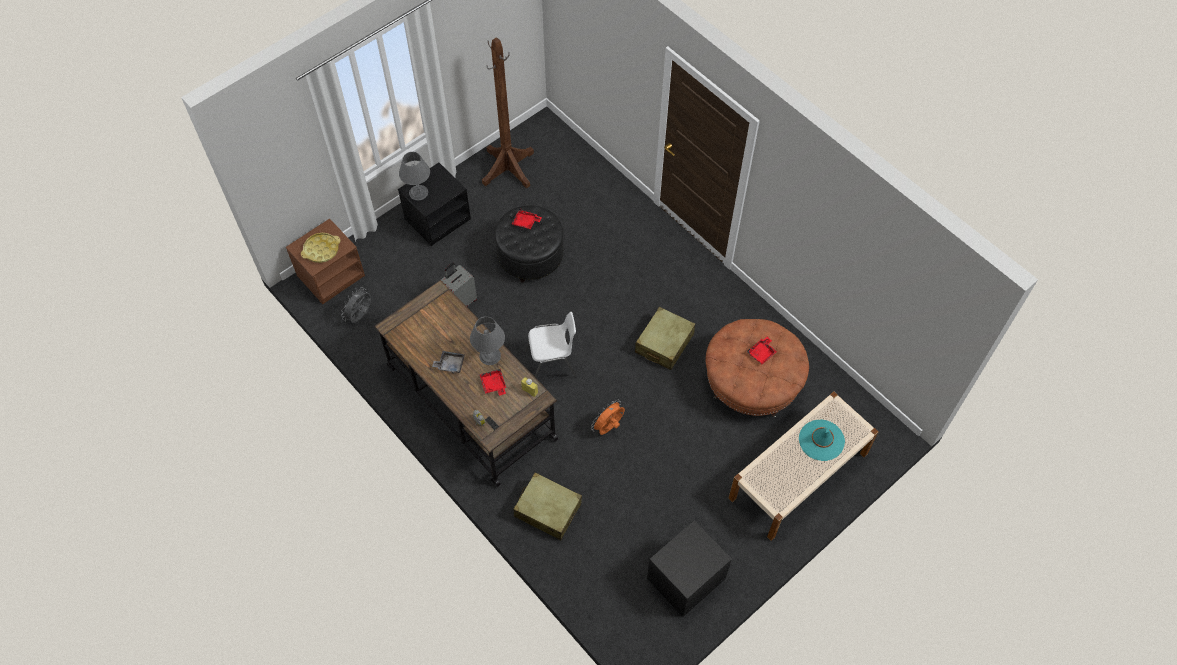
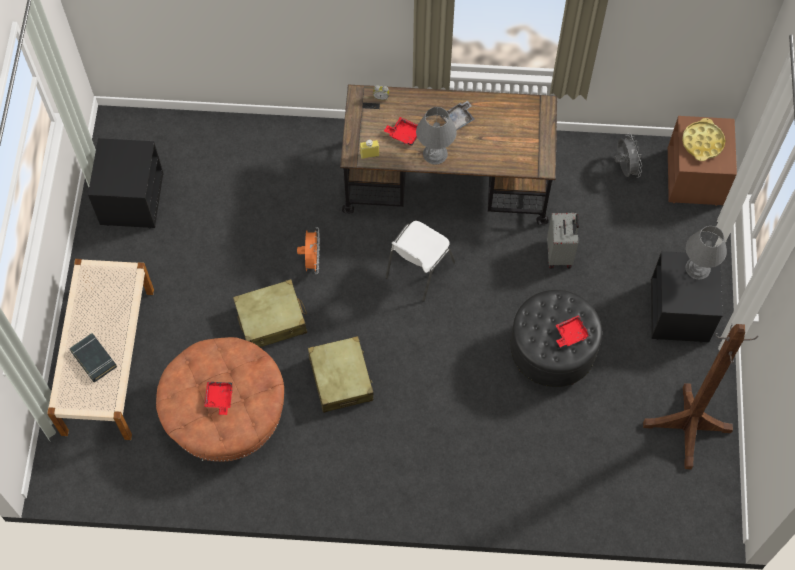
camera: 135 degrees right, 5 degrees up
beige suitcase [513,472,582,540] -> beige suitcase moved to [233,279,307,347]
turquoise hat [799,419,845,461] -> black book [70,333,117,382]

